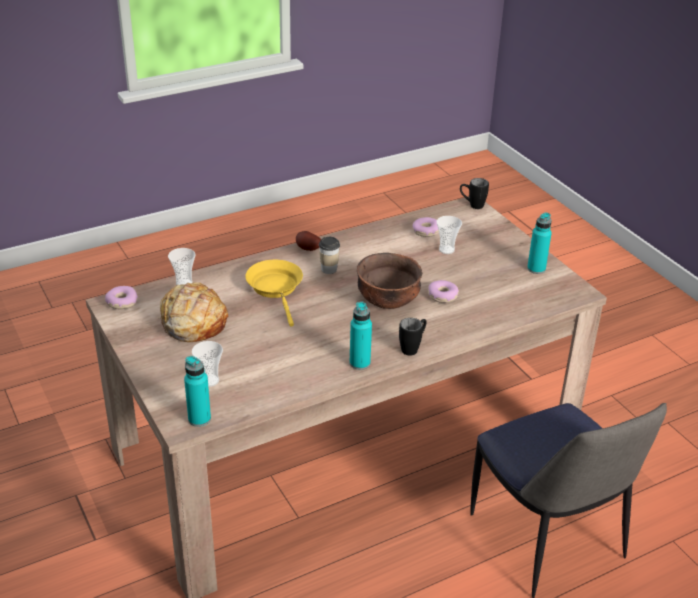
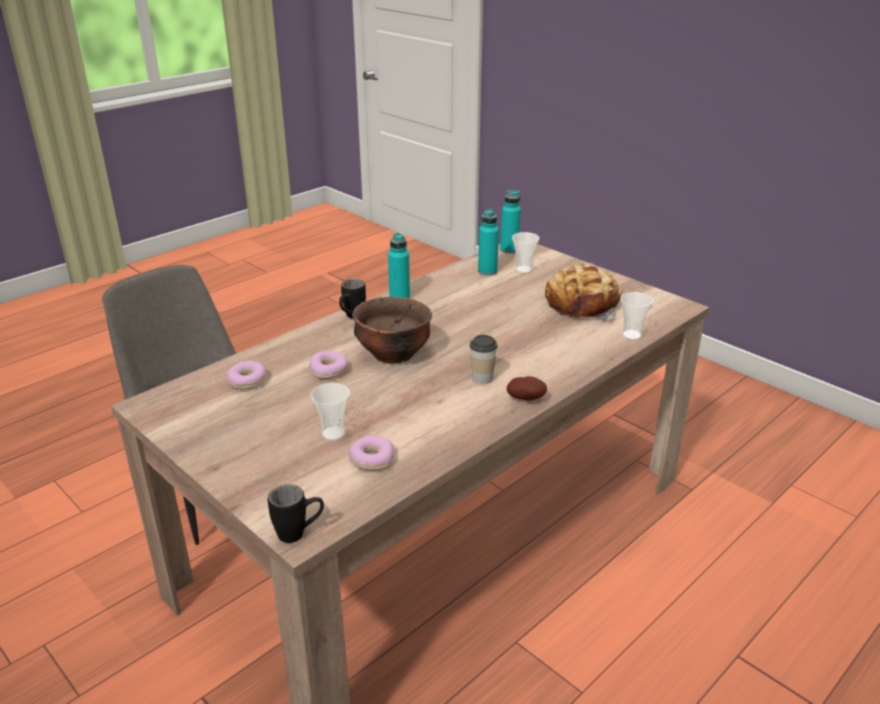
camera: 165 degrees right, 5 degrees down
donut [105,286,138,309] -> donut moved to [226,361,266,389]
yellow frying pan [245,260,303,327] -> none
turquoise bottle [527,213,552,274] -> turquoise bottle moved to [478,209,499,276]

